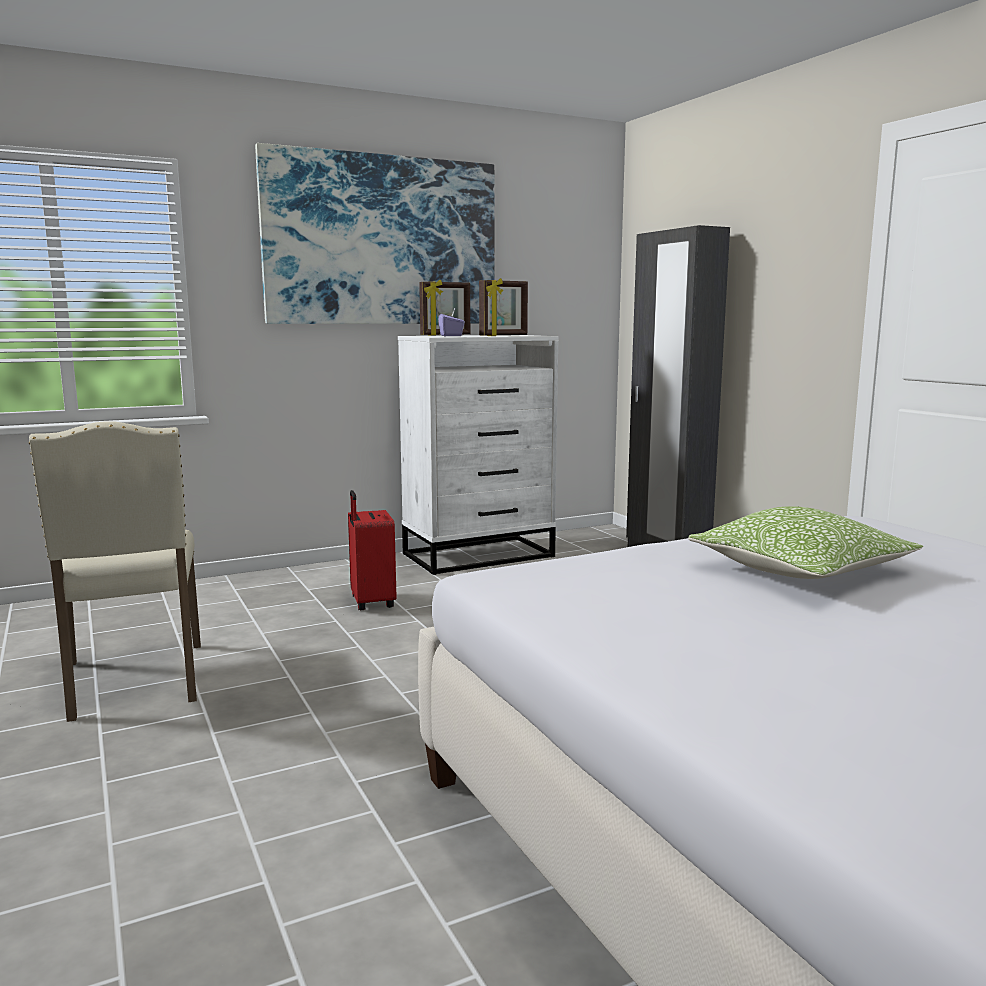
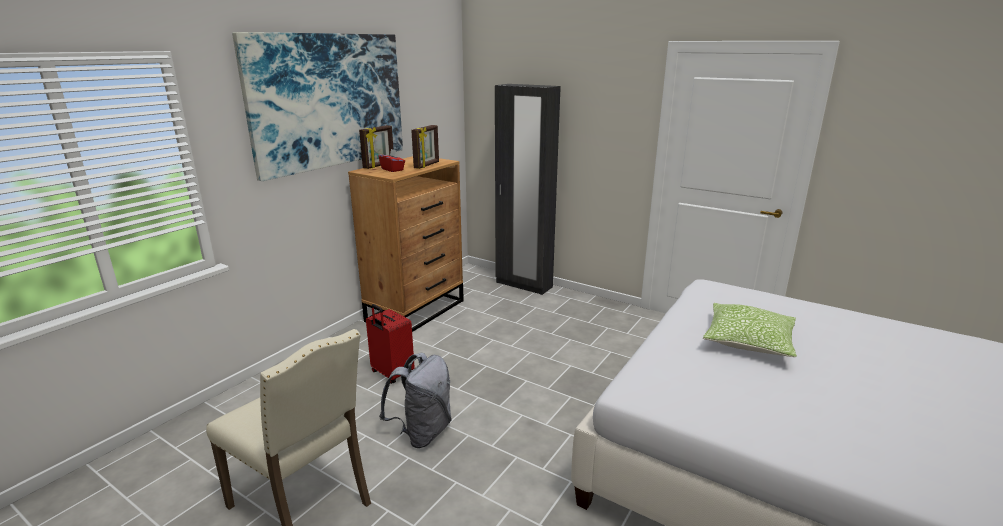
camera: 30 degrees left, 10 degrees up
white dresser [398,335,558,575] -> brown dresser [348,156,464,332]
purple tissue box [438,307,465,336] -> red tissue box [378,149,405,172]
none -> grey backpack [379,353,452,448]

